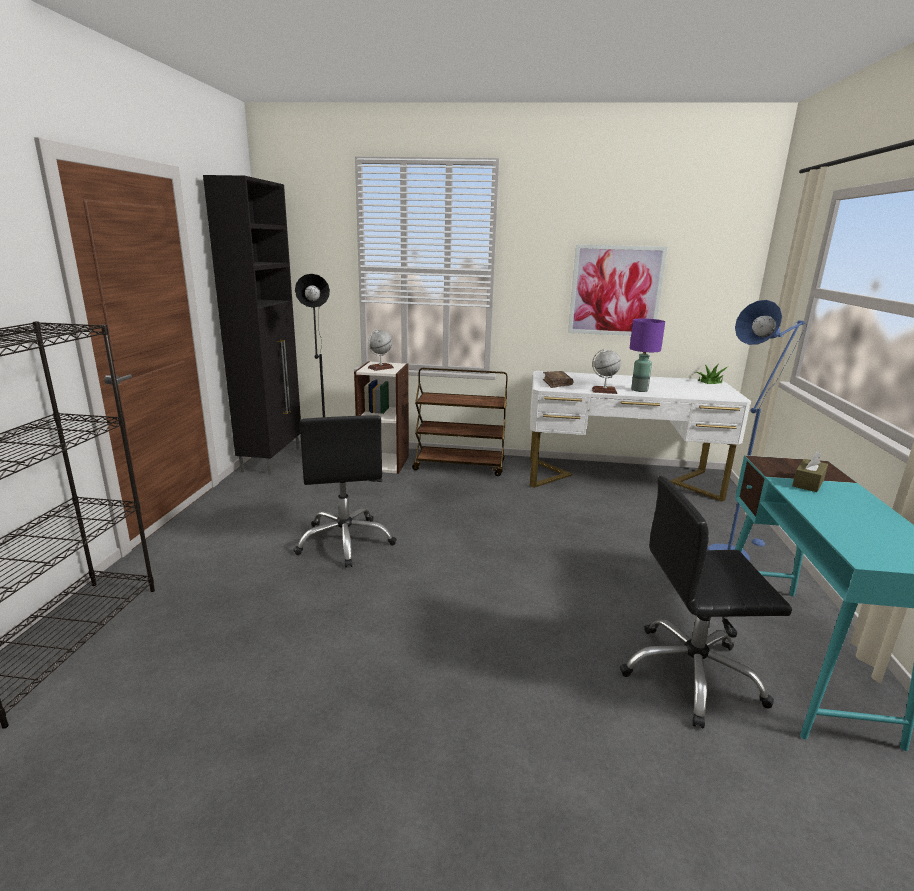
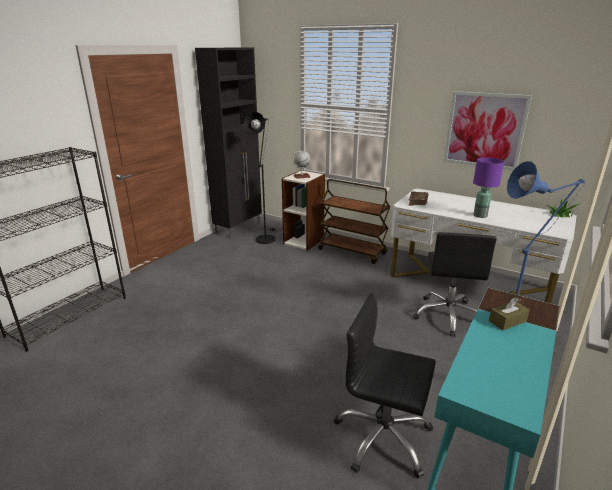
camera: 25 degrees right, 5 degrees up
black office chair [293,415,397,568] -> black office chair moved to [413,232,497,337]
globe [592,349,621,394] -> none

